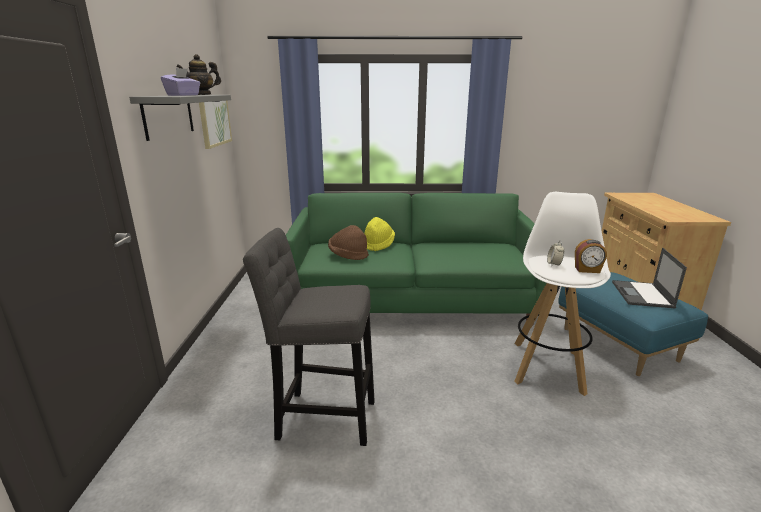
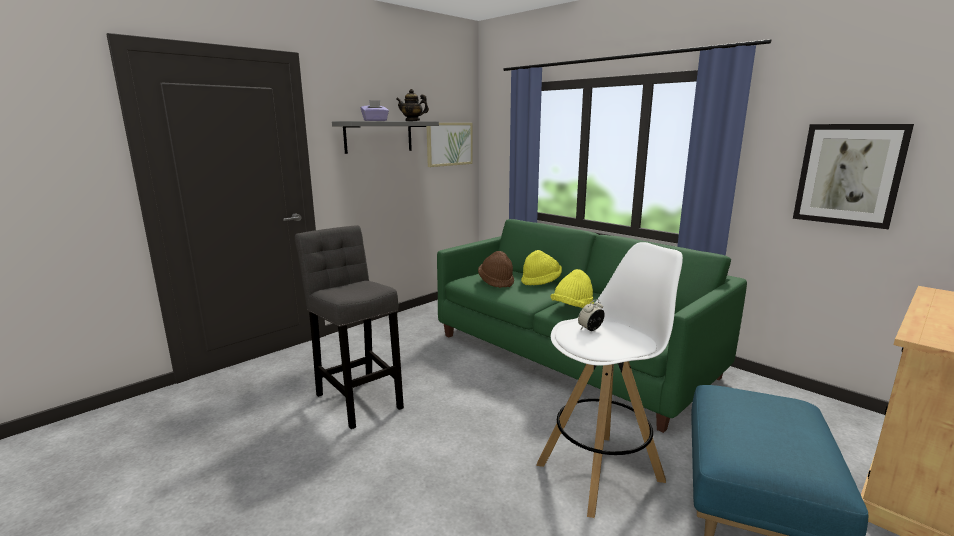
camera: 45 degrees right, 5 degrees down
alarm clock [575,239,607,273] -> none
laptop [612,248,687,309] -> none
none -> yellow hat [550,269,594,308]
none -> picture [793,124,914,229]

